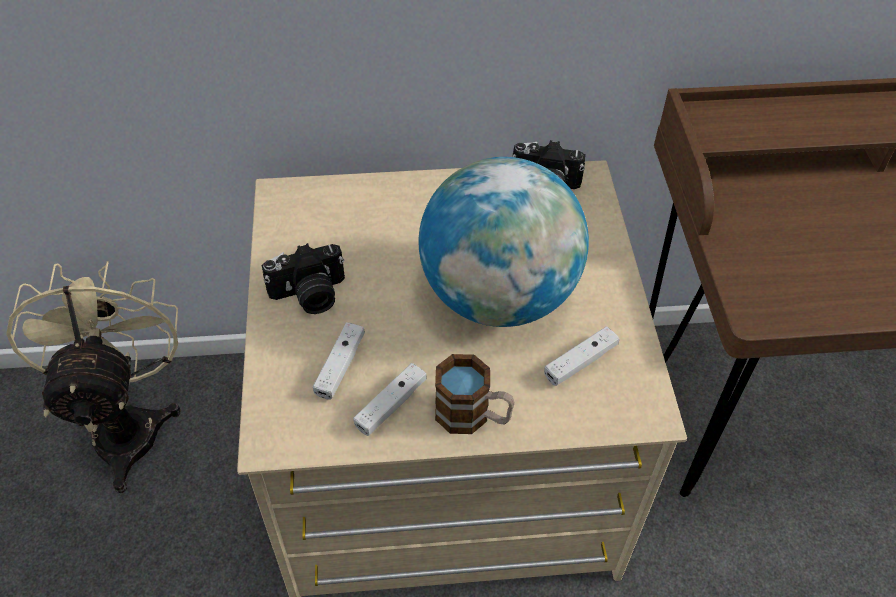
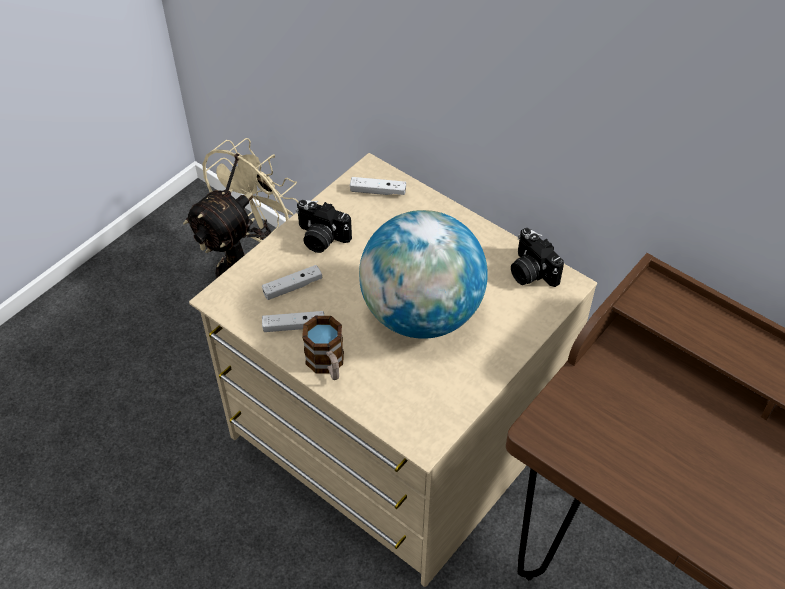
camera: 45 degrees right, 0 degrees up
white game controller [544,326,620,386] -> white game controller moved to [350,177,406,195]

